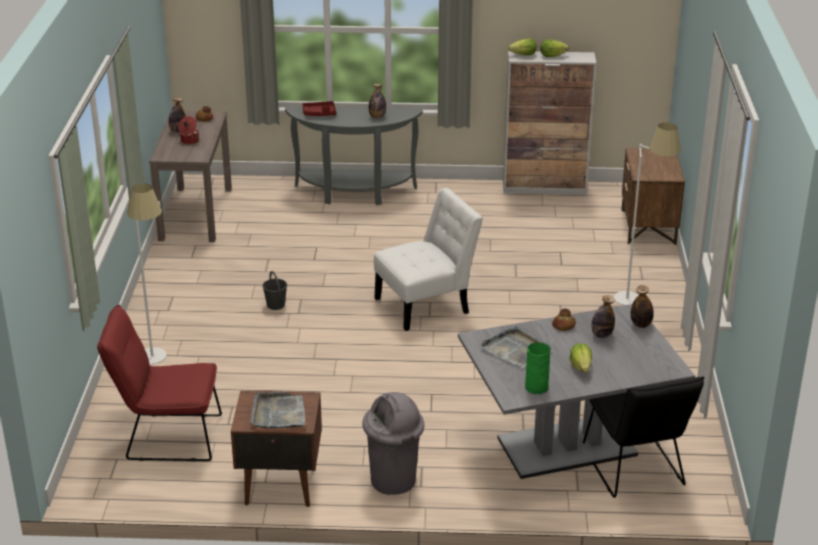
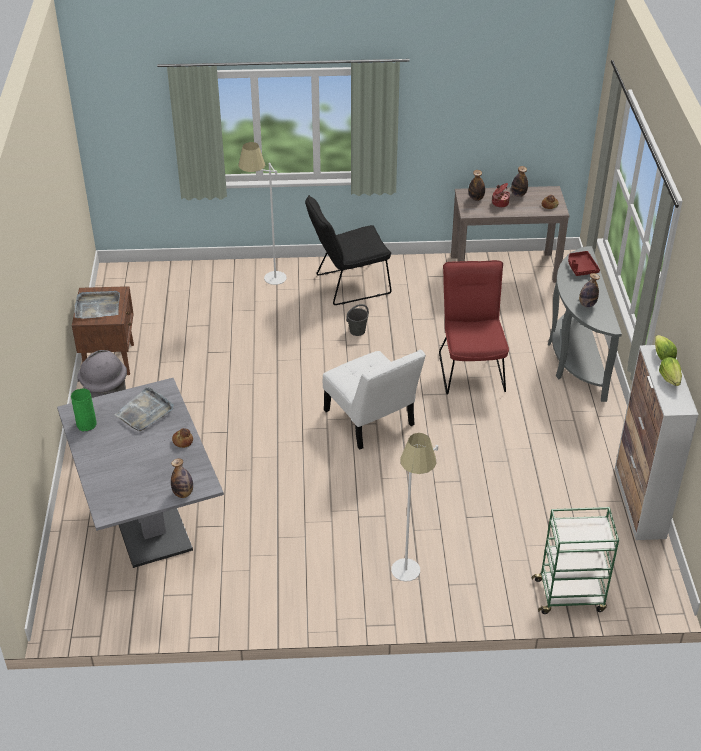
camera: 85 degrees right, 10 degrees up
red chair [97,305,222,461] -> red chair moved to [439,260,509,395]
lettuce [569,343,592,373] -> none
black chair [583,377,704,498] -> black chair moved to [305,195,392,305]
bottle [591,295,615,338] -> bottle moved to [468,170,485,201]
brown nightstand [621,148,685,245] -> green cart [532,507,619,614]

